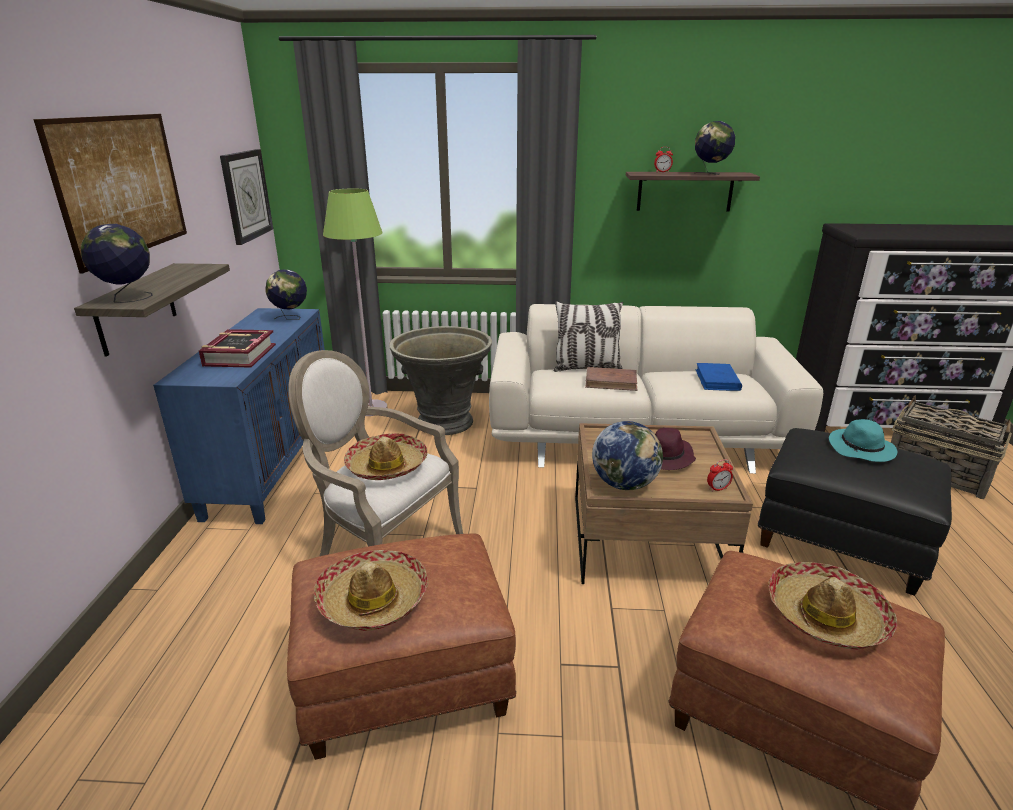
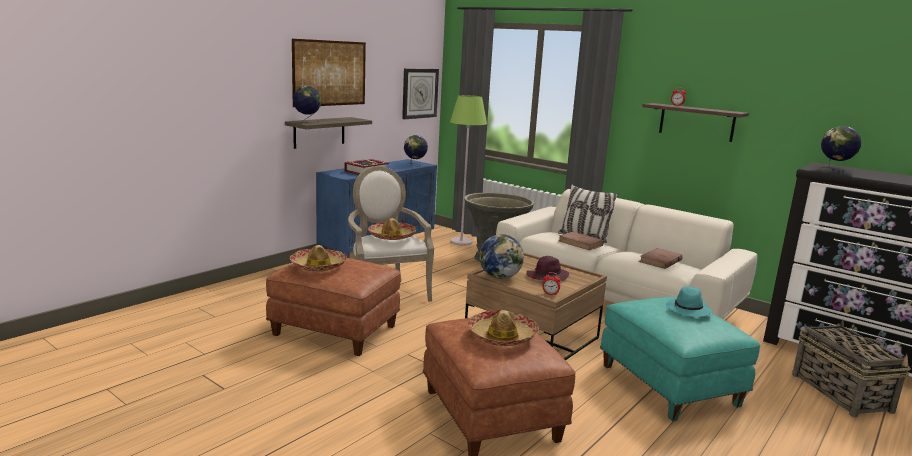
camera: 35 degrees right, 10 degrees down
globe [695,121,735,175] -> globe moved to [821,126,861,172]
blue book [696,363,742,391] -> brown book [638,248,683,269]
black ottoman [757,428,952,596] -> turquoise ottoman [600,297,760,421]

